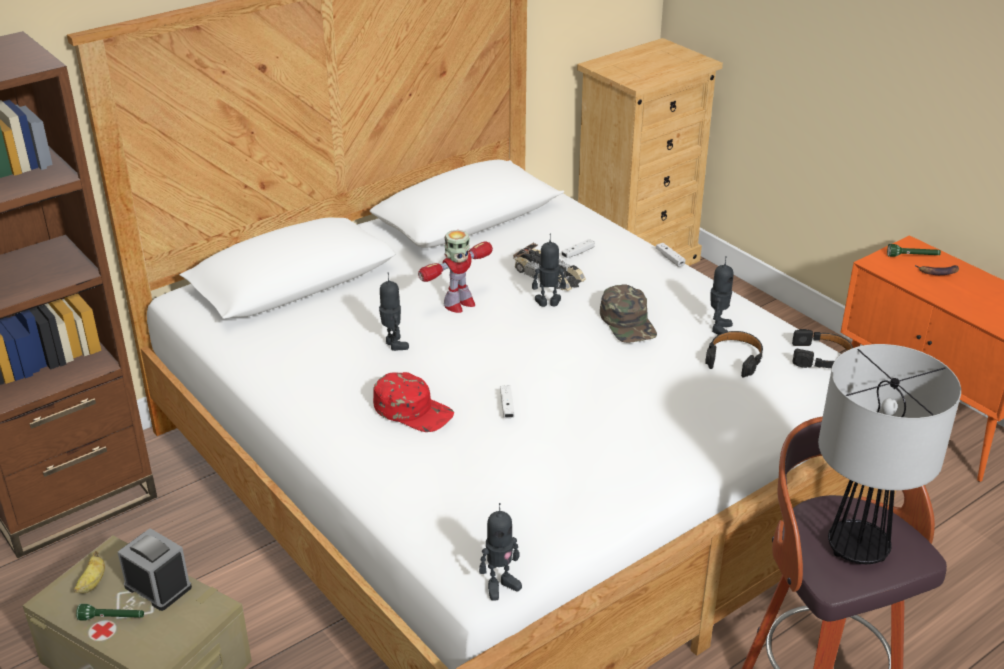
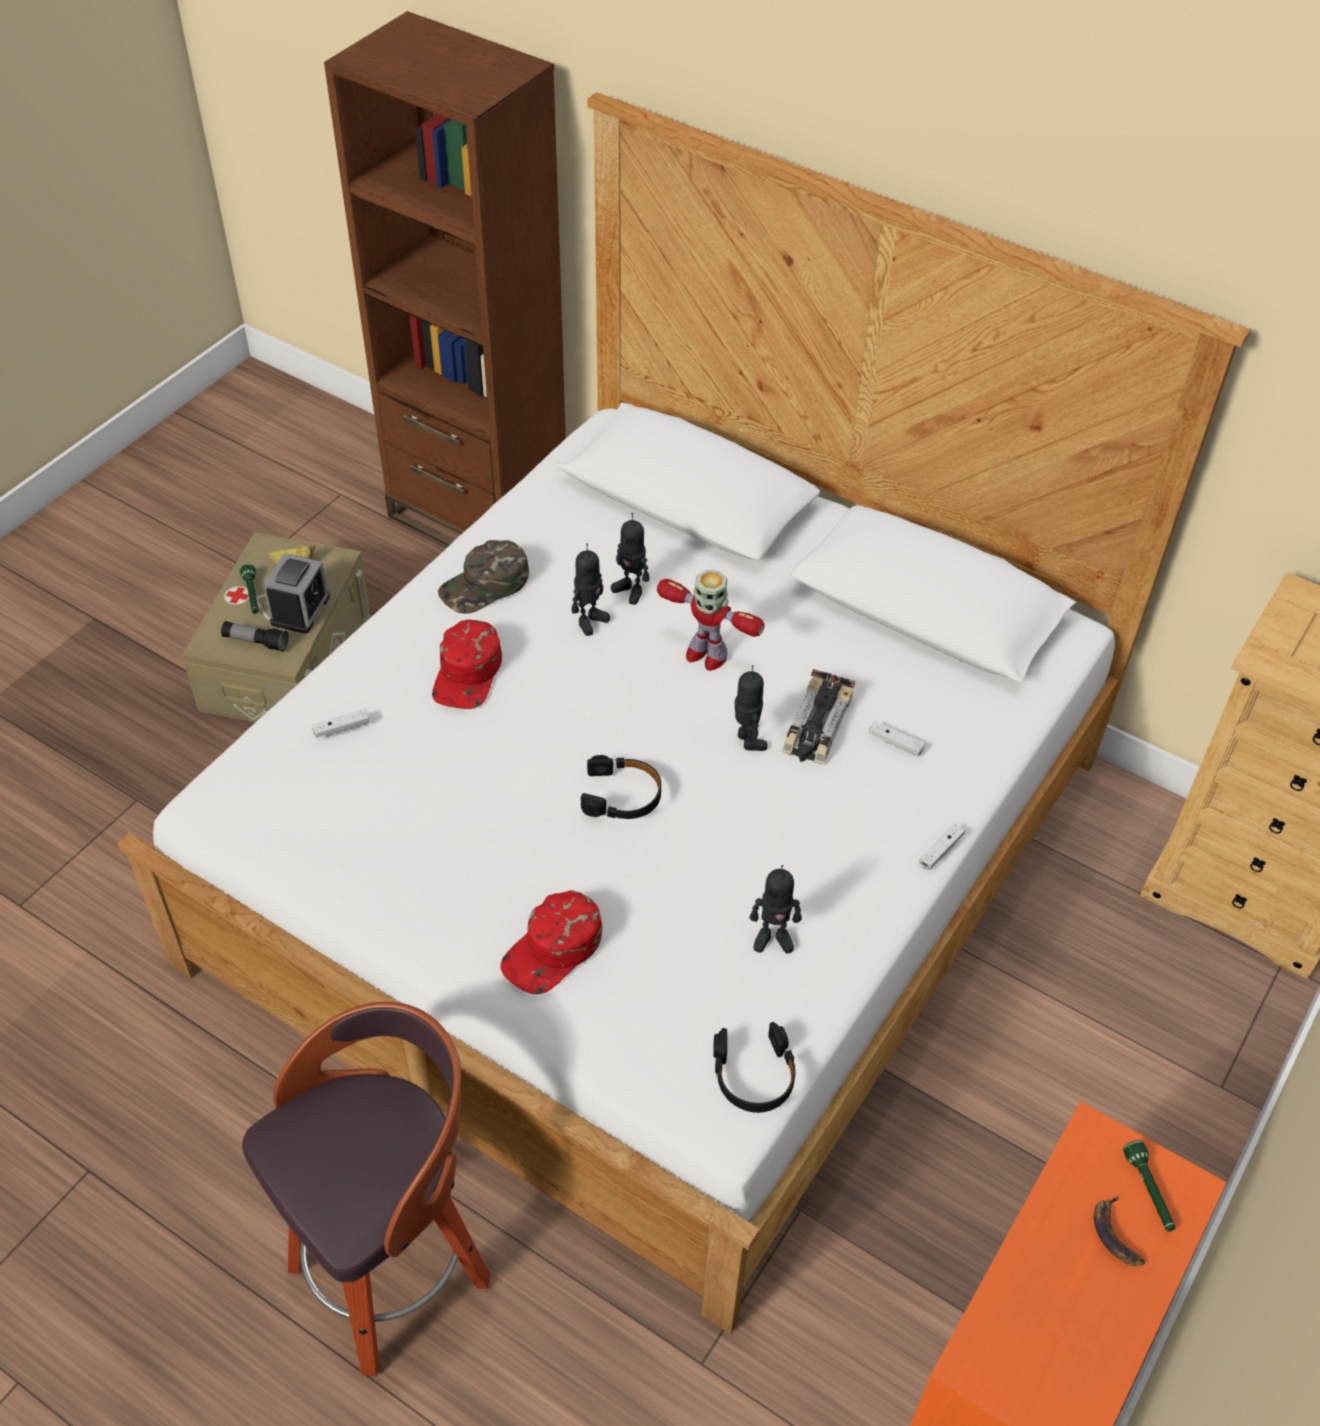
camera: 70 degrees right, 15 degrees up
toy robot [479,503,522,601] -> toy robot moved to [611,513,650,605]
white game controller [500,385,515,418] -> white game controller moved to [312,709,370,738]
green cap [600,284,657,343] -> green cap moved to [438,540,529,614]
black headphones [705,331,763,378] -> black headphones moved to [581,755,661,819]
table lamp [818,344,961,564] -> none
none -> flashlight [221,621,289,652]
none -> red cap [500,890,602,994]

